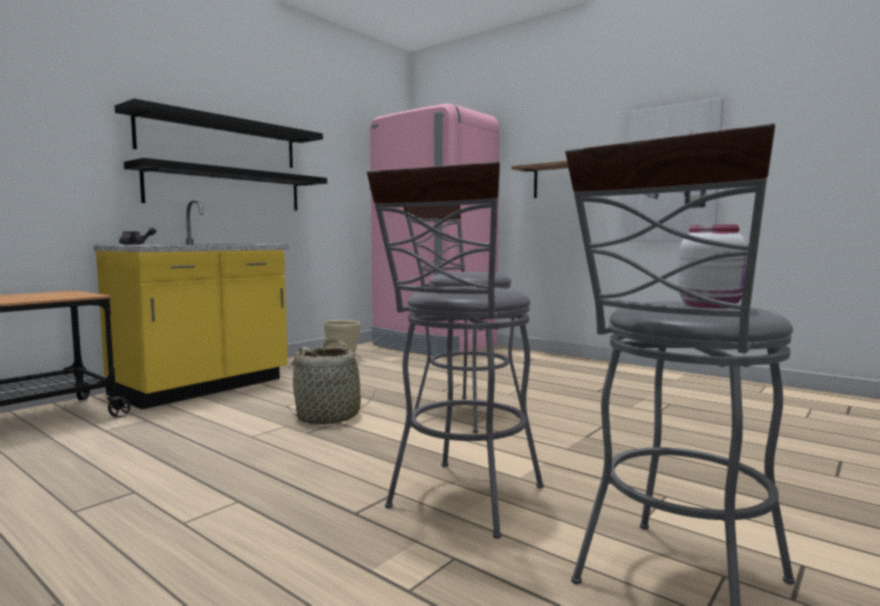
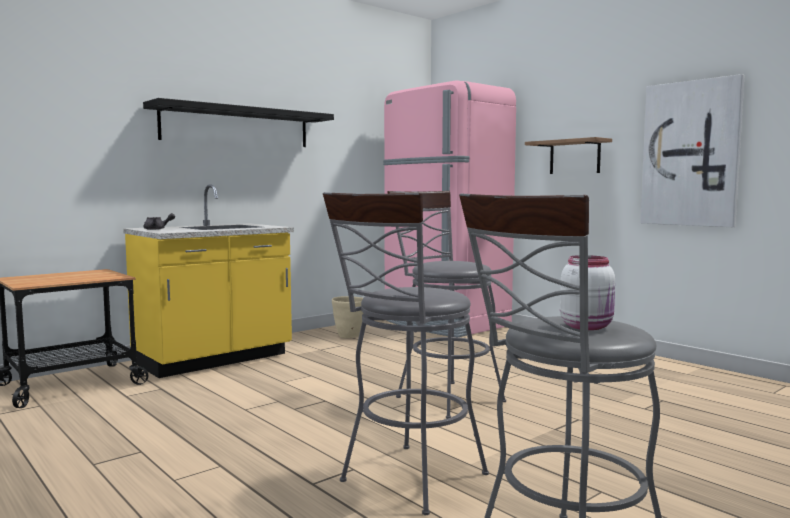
camera: 10 degrees right, 0 degrees up
black shelf [124,158,327,211] -> none
basket [287,339,375,424] -> none

